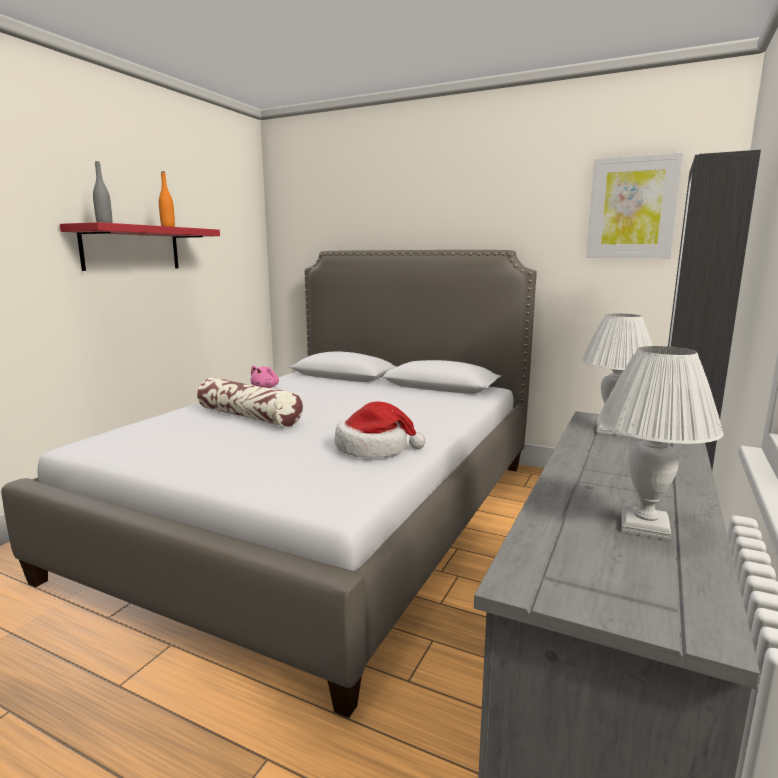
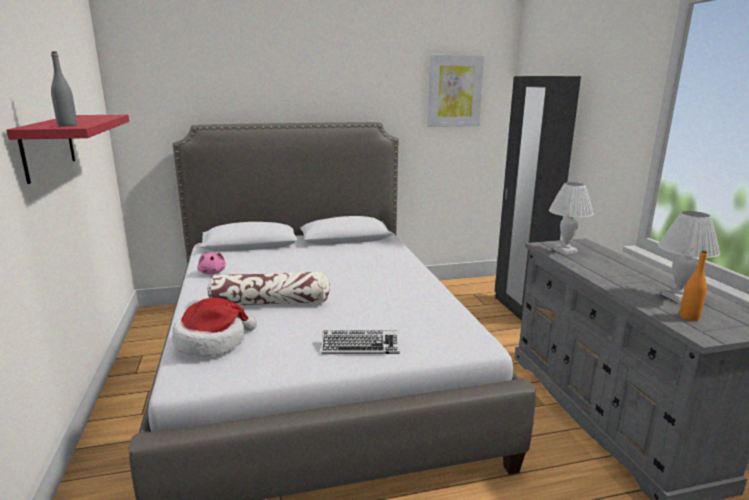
camera: 40 degrees left, 5 degrees up
orange bottle [159,172,175,227] -> orange bottle moved to [680,250,707,321]
hat [334,402,425,458] -> hat moved to [172,298,257,356]
none -> keyboard [321,330,400,354]

